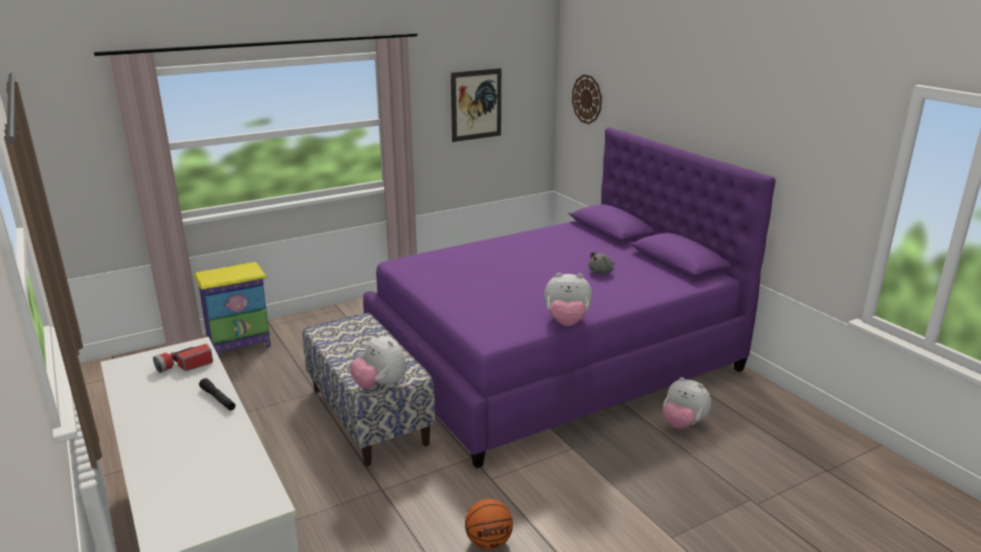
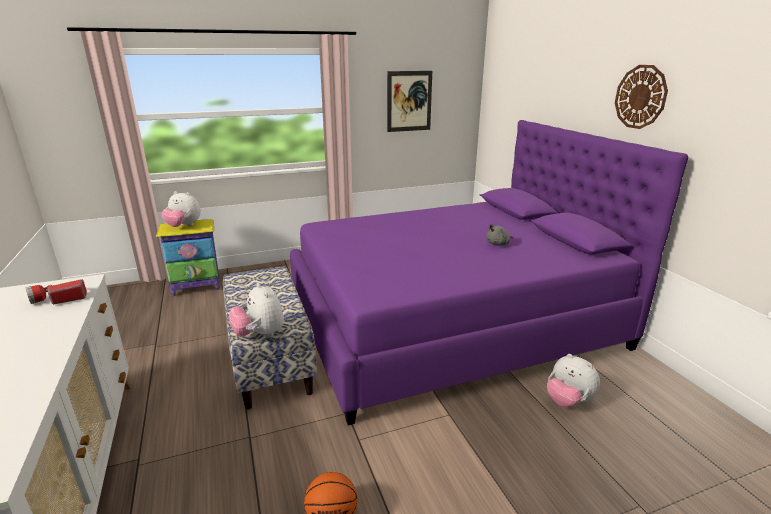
camera: 10 degrees right, 0 degrees up
black flashlight [199,378,236,411] -> none
plush toy [544,273,592,326] -> plush toy moved to [162,191,201,227]
wall clock [572,74,602,124] -> wall clock moved to [615,65,668,129]

